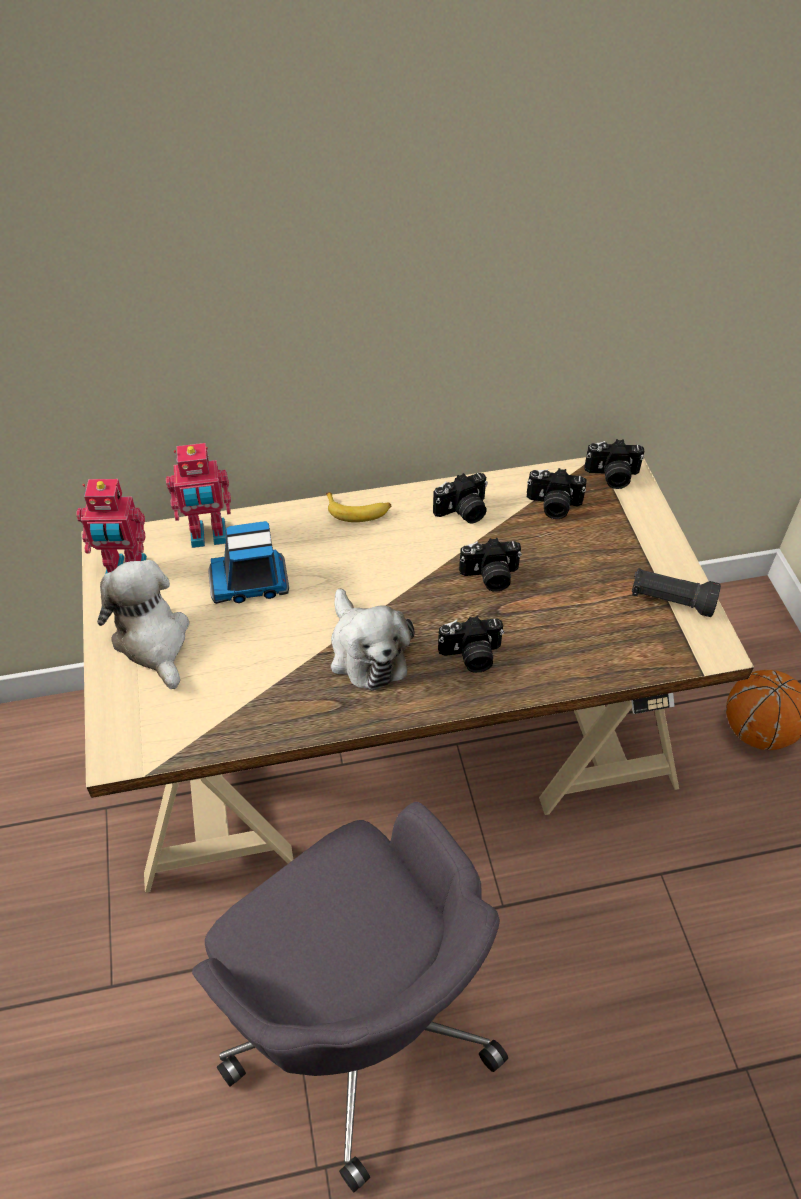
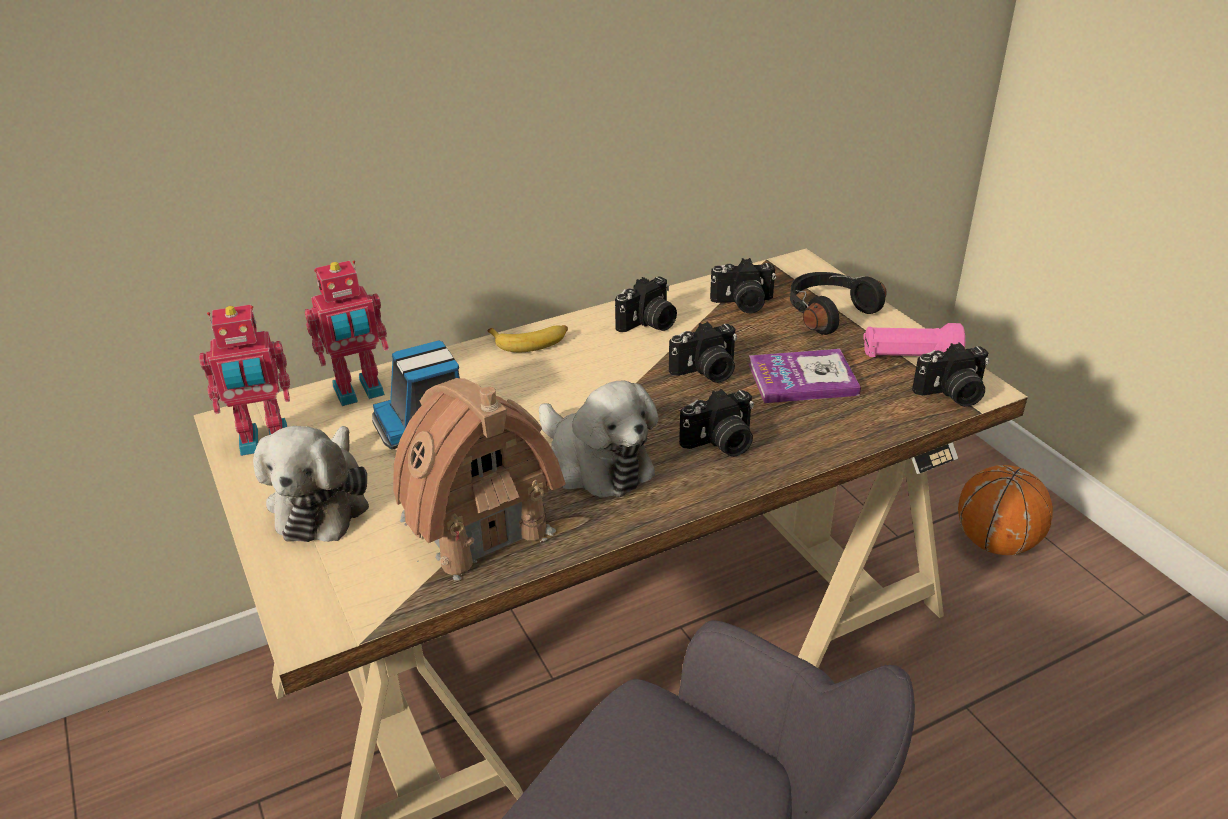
camera: 15 degrees left, 15 degrees down
plush toy [97,560,189,689] -> plush toy turned 135 degrees counterclockwise [253,426,369,542]
camera [584,439,644,489] -> camera moved to [912,342,989,407]
black flashlight [632,568,721,617] -> pink flashlight [863,323,965,357]
none -> toy house [393,378,566,580]
none -> book [749,349,861,403]
none -> black headphones [790,272,887,335]

